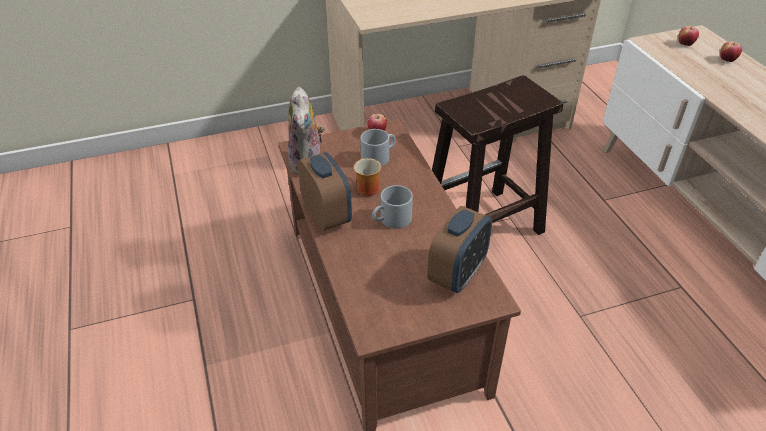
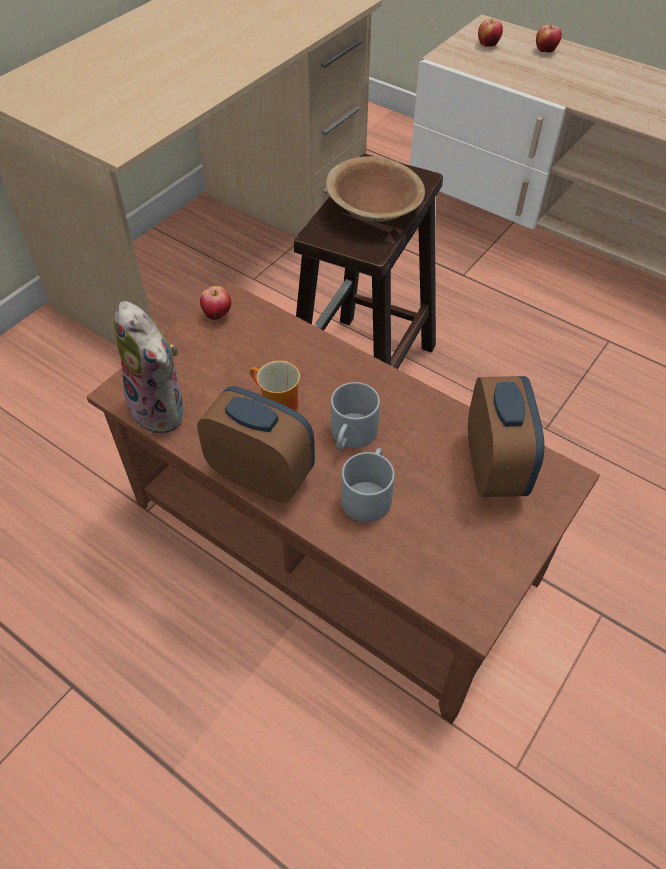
camera: 35 degrees left, 10 degrees up
grey mug [360,129,396,167] -> grey mug moved to [341,448,395,522]
none -> brown bowl [326,156,425,222]

